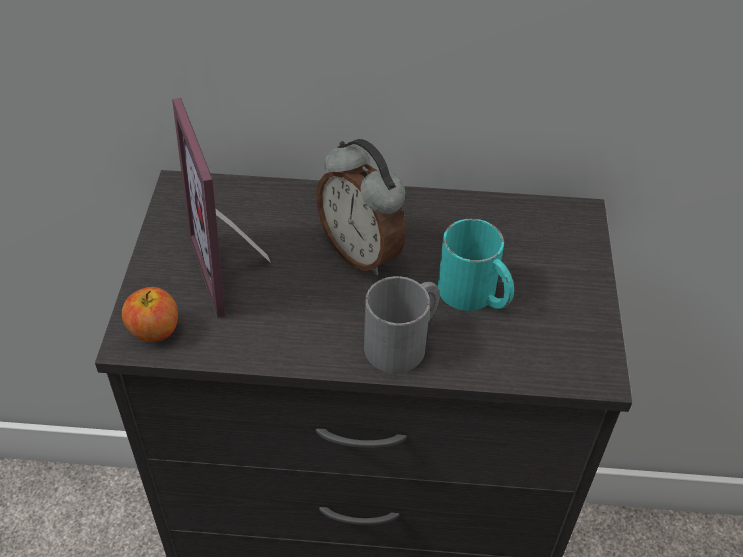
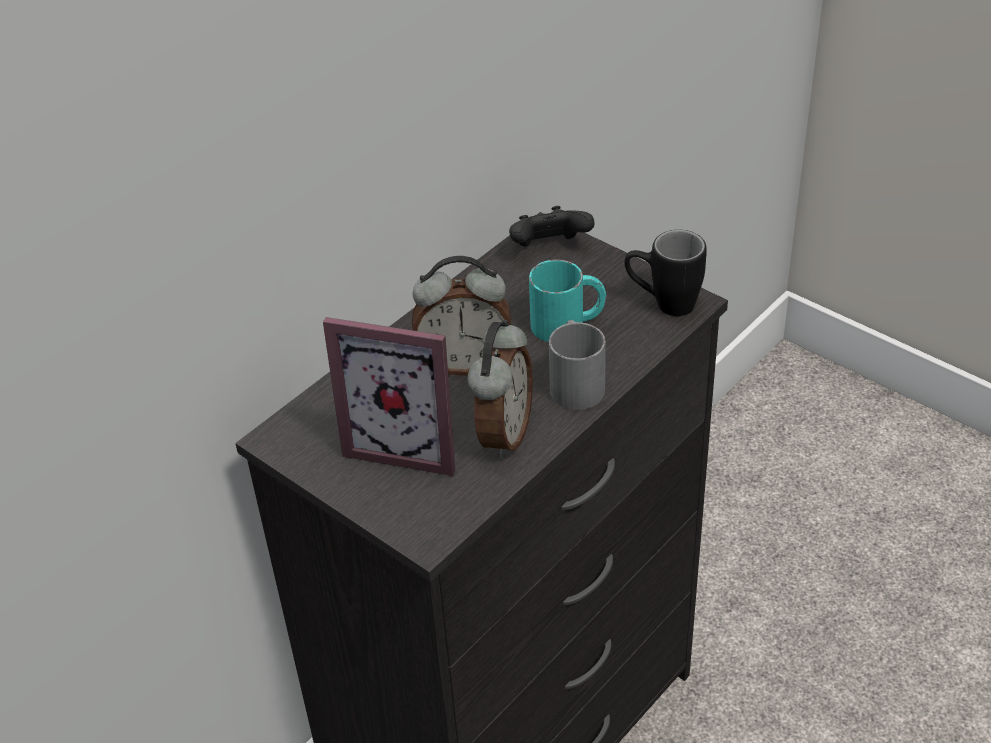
camera: 50 degrees left, 5 degrees down
apple [122,287,178,342] -> none
none -> alarm clock [468,320,533,459]
none -> black game controller [509,206,595,247]
none -> black mug [625,230,707,316]

